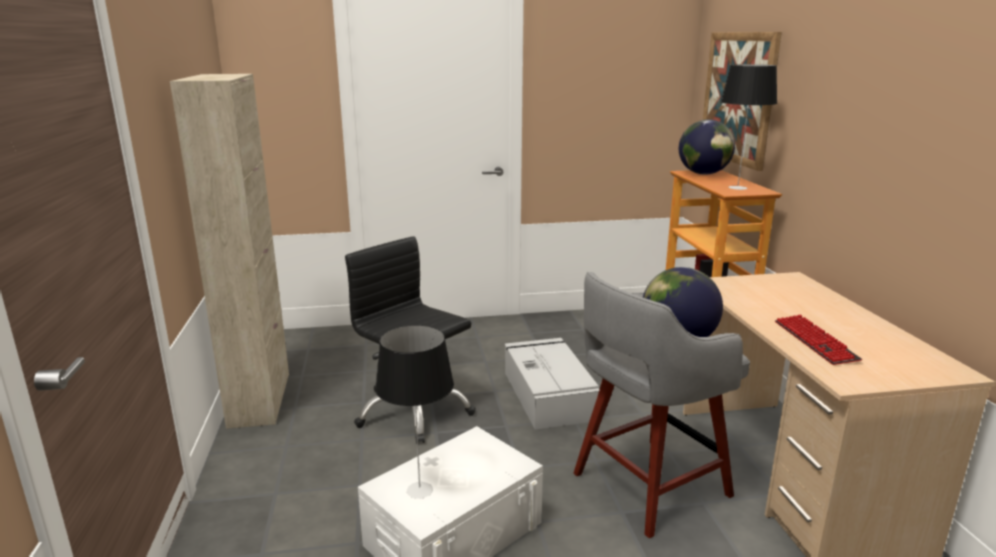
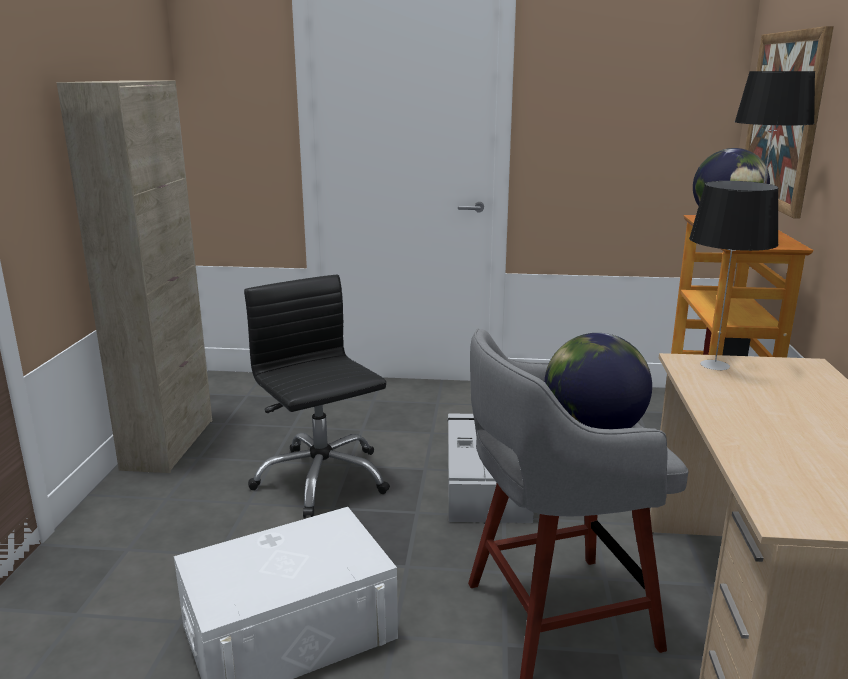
camera: 15 degrees right, 0 degrees up
table lamp [375,325,454,499] -> table lamp moved to [689,181,779,371]
keyboard [775,314,862,365] -> none

